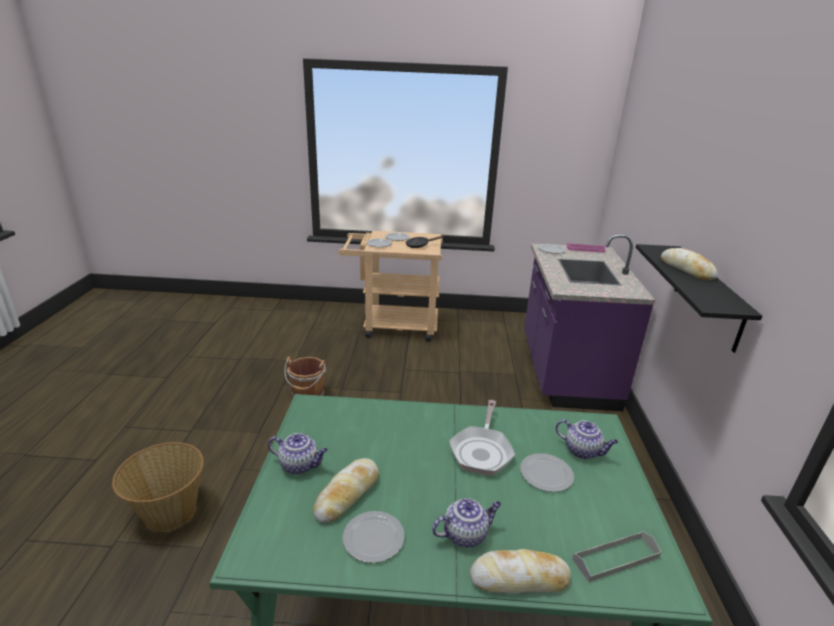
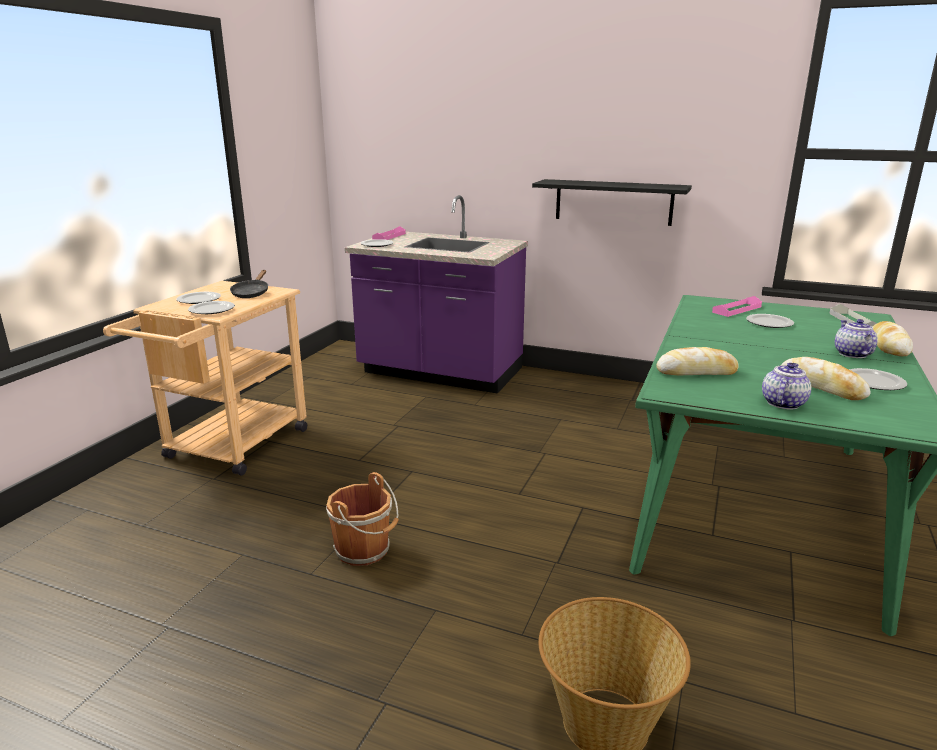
camera: 70 degrees left, 5 degrees down
frying pan [449,400,516,476] -> none
teapot [556,419,618,459] -> pink tray [712,296,762,317]
bread [661,248,718,280] -> bread moved to [656,347,739,375]

